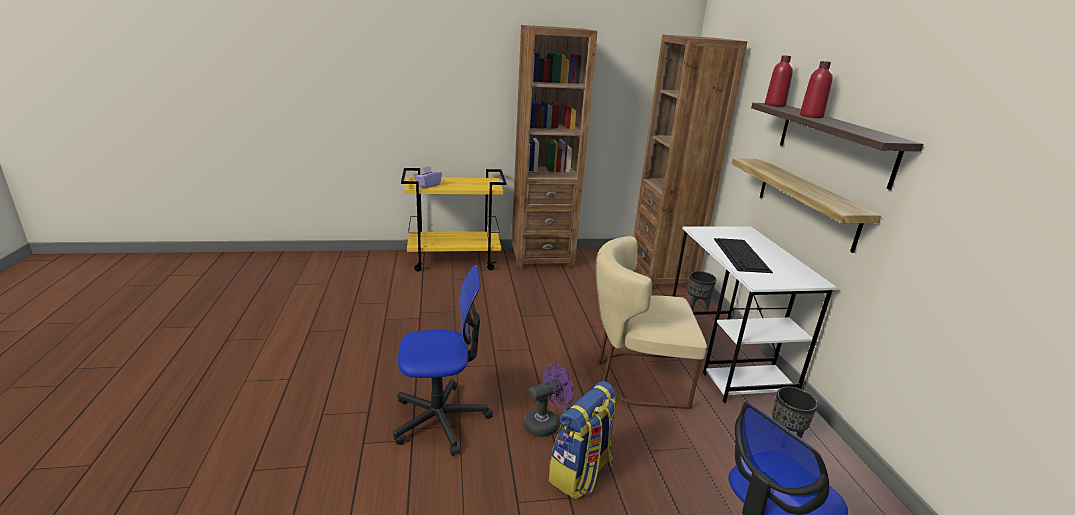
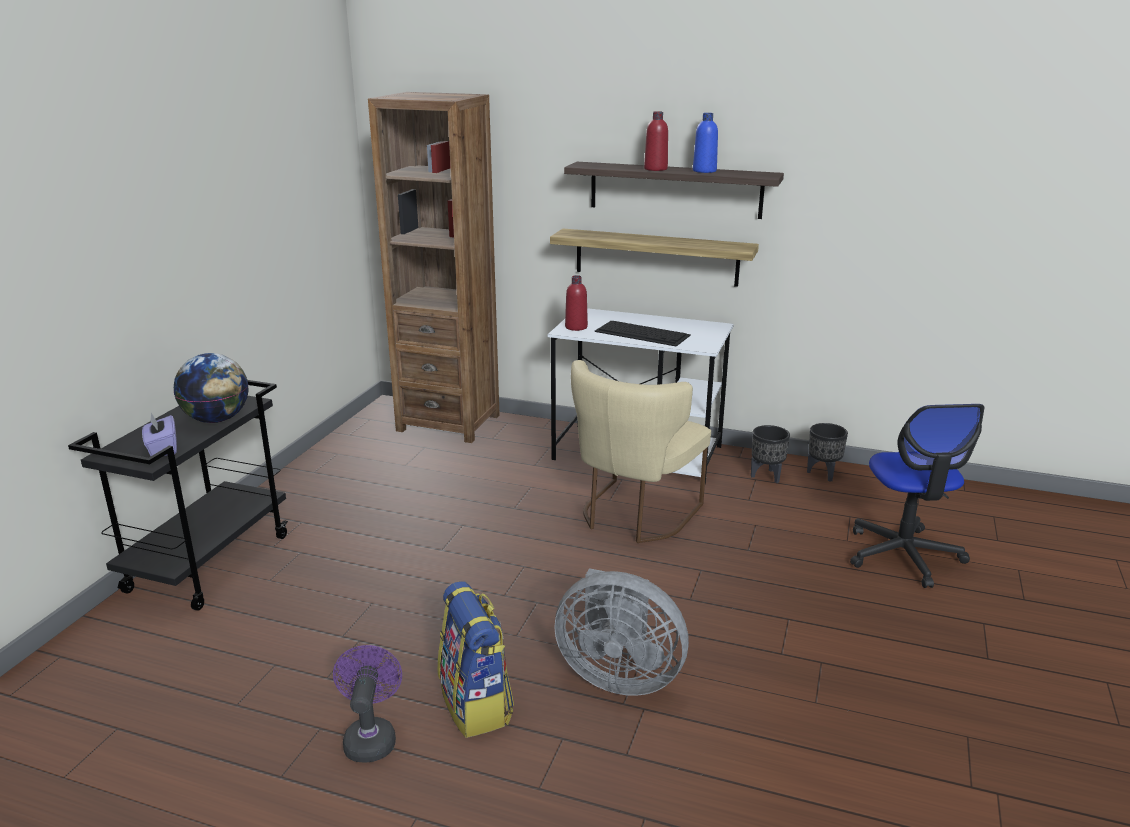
camera: 60 degrees left, 0 degrees up
office chair [393,265,493,456] -> grey fan [554,568,689,696]
yellow cart [401,168,506,272] -> black cart [68,380,288,611]
brown bookcase [511,25,598,270] -> none
purple fan [524,363,574,437] -> purple fan moved to [333,645,402,763]
backpack [548,381,618,499] -> backpack moved to [438,582,514,738]
black planter [687,271,716,311] -> black planter moved to [807,423,848,482]
red bottle [765,55,793,107] -> red bottle moved to [565,275,588,331]
none -> globe [174,353,248,423]
none -> blue bottle [693,113,718,173]

